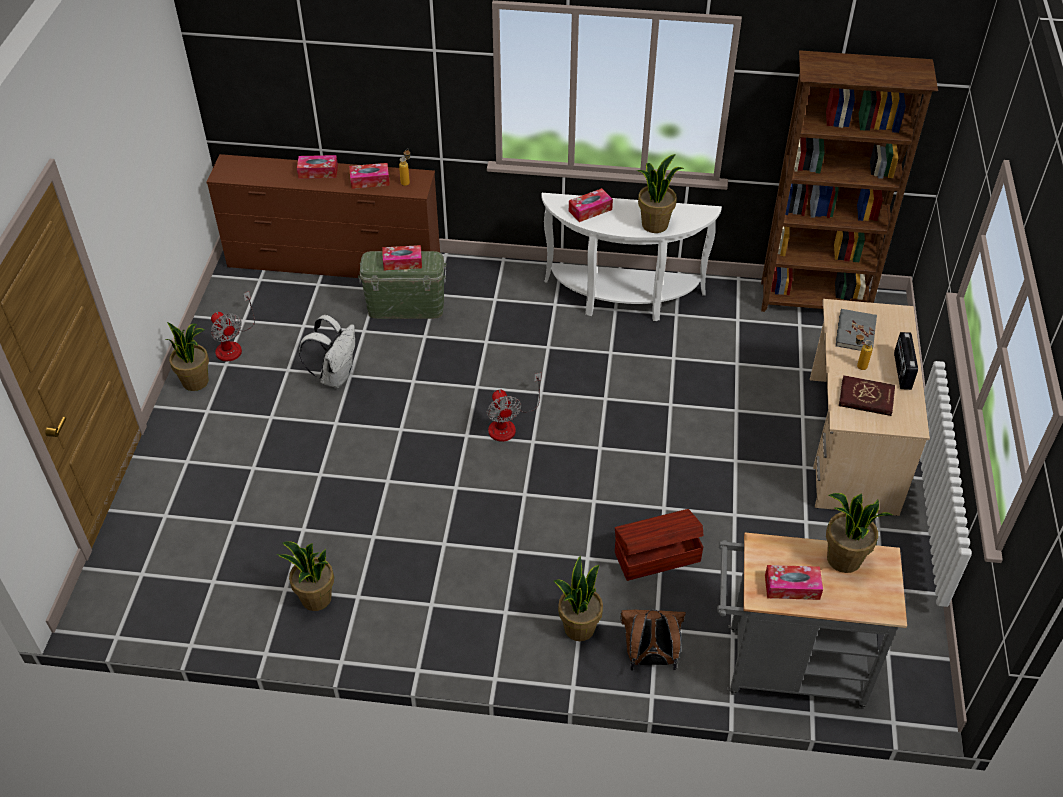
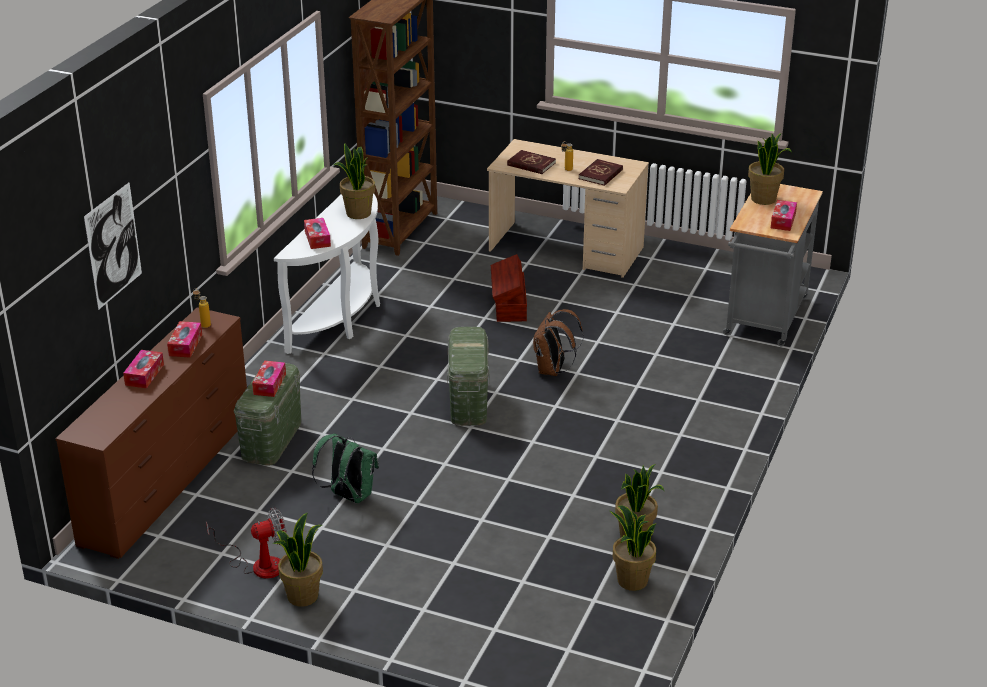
camera: 75 degrees left, 15 degrees down
white backpack [299,315,355,388] -> green backpack [312,433,379,503]
fan [487,373,541,442] -> green storage box [447,327,490,426]
potted plant [554,556,603,641] -> potted plant moved to [609,506,656,591]
brown storage box [615,509,704,581] -> brown storage box moved to [491,254,527,322]
brown backpack [621,609,686,671] -> brown backpack moved to [533,309,584,376]
grey book [836,309,877,351] -> red book [507,150,556,174]
radio [894,332,918,390] -> none
none -> picture [84,182,142,310]

